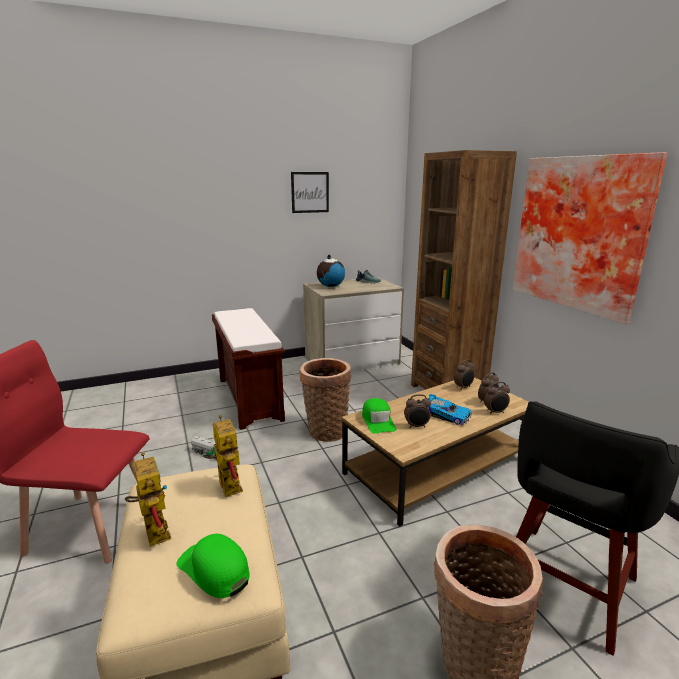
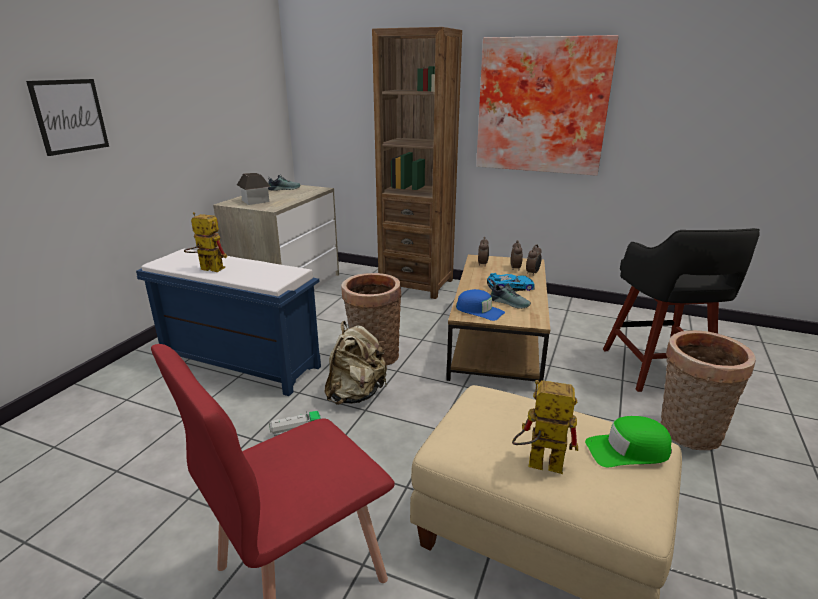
camera: 45 degrees left, 5 degrees up
toy robot [203,415,243,497] -> toy robot moved to [184,212,227,272]
brown bench [212,308,285,430] -> blue bench [136,249,321,396]
picture [291,172,329,213] -> picture moved to [26,79,109,156]
globe [317,255,345,287] -> toy house [237,173,271,205]
green cap [362,398,397,434] -> blue cap [456,289,505,321]
alarm clock [404,394,431,428] -> shoe [490,282,531,309]
none -> beige backpack [325,321,387,405]

